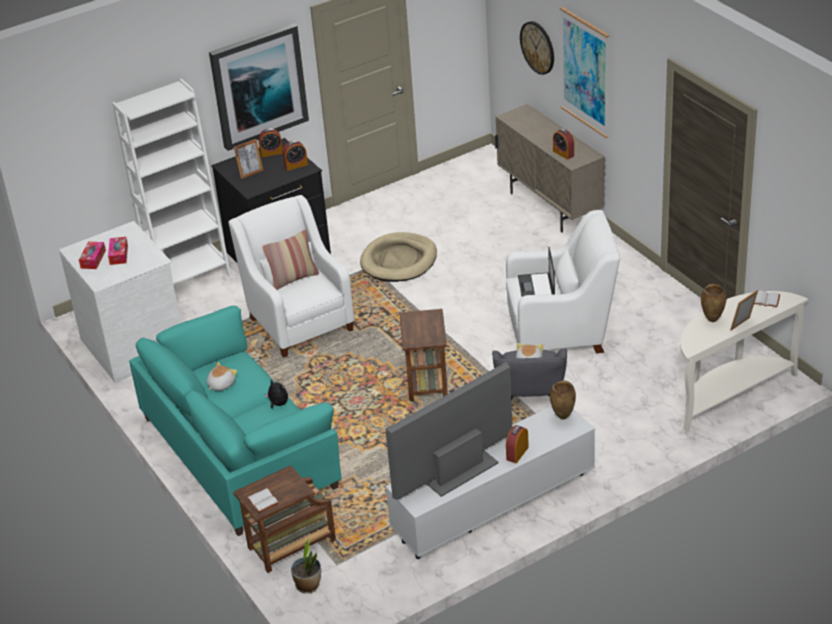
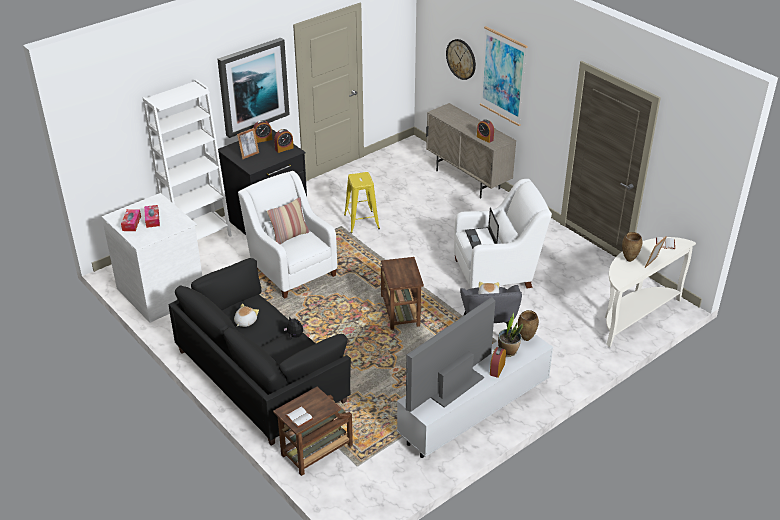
camera: 10 degrees left, 0 degrees up
turquoise sofa [129,306,342,536] -> black sofa [168,258,351,446]
potted plant [291,538,321,593] -> potted plant moved to [498,313,523,357]
beige dog bed [360,232,437,282] -> yellow stool [344,172,380,233]

